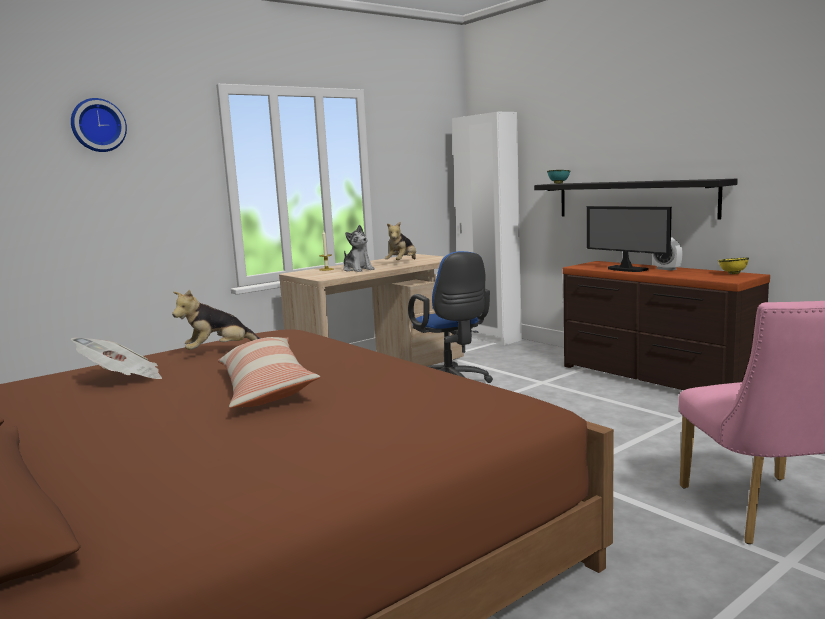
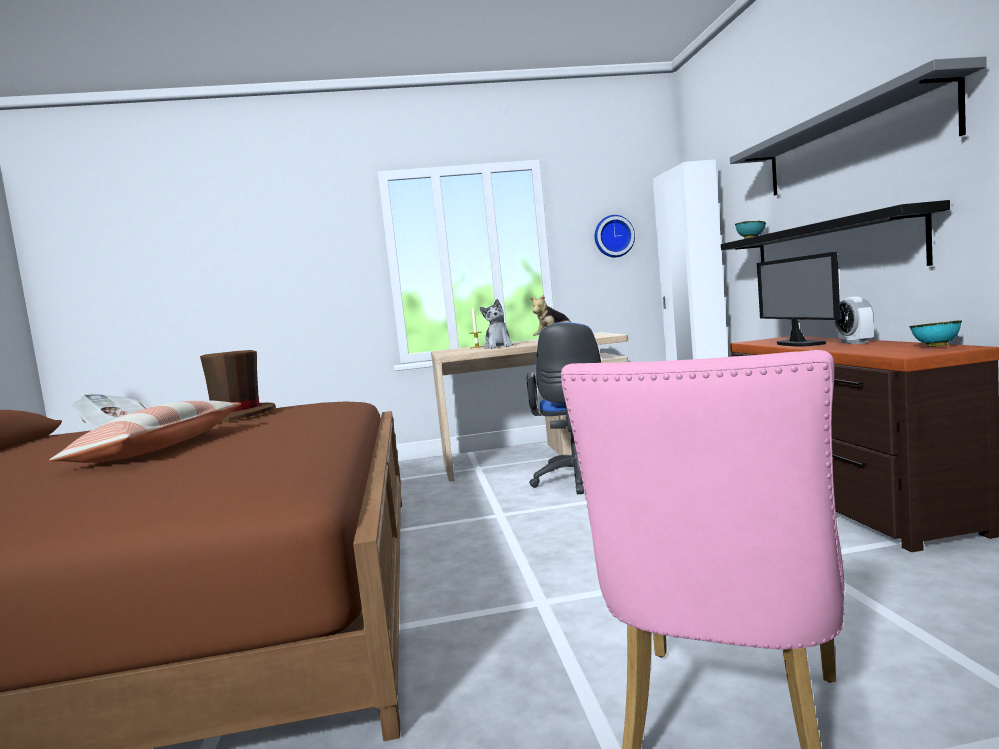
camera: 30 degrees right, 5 degrees down
wall clock [71,98,127,152] -> wall clock moved to [595,215,635,257]
plush toy [172,290,261,350] -> brown hat [200,350,276,423]
yellow bowl [718,257,749,274] -> turquoise bowl [909,320,962,347]
none -> grey shelf [730,56,987,195]

